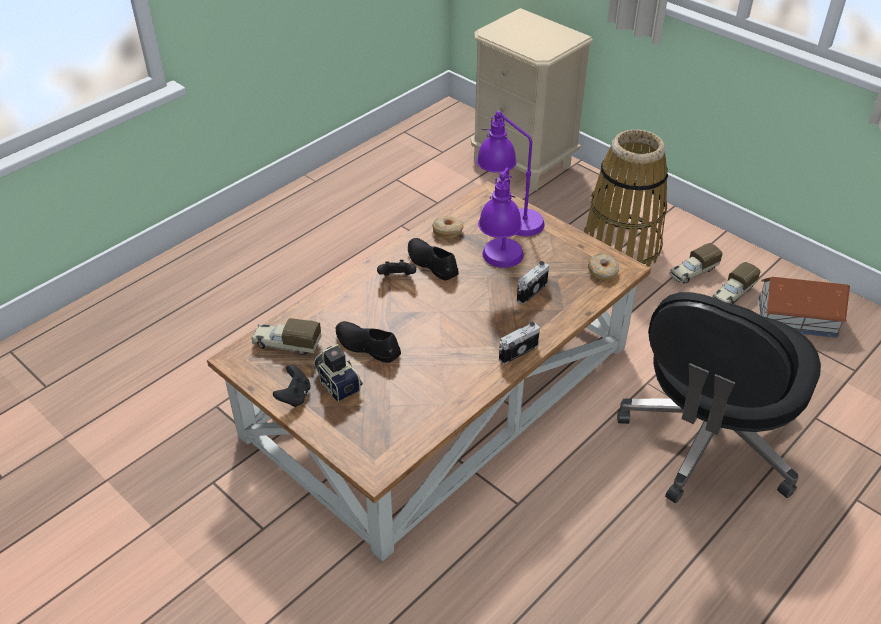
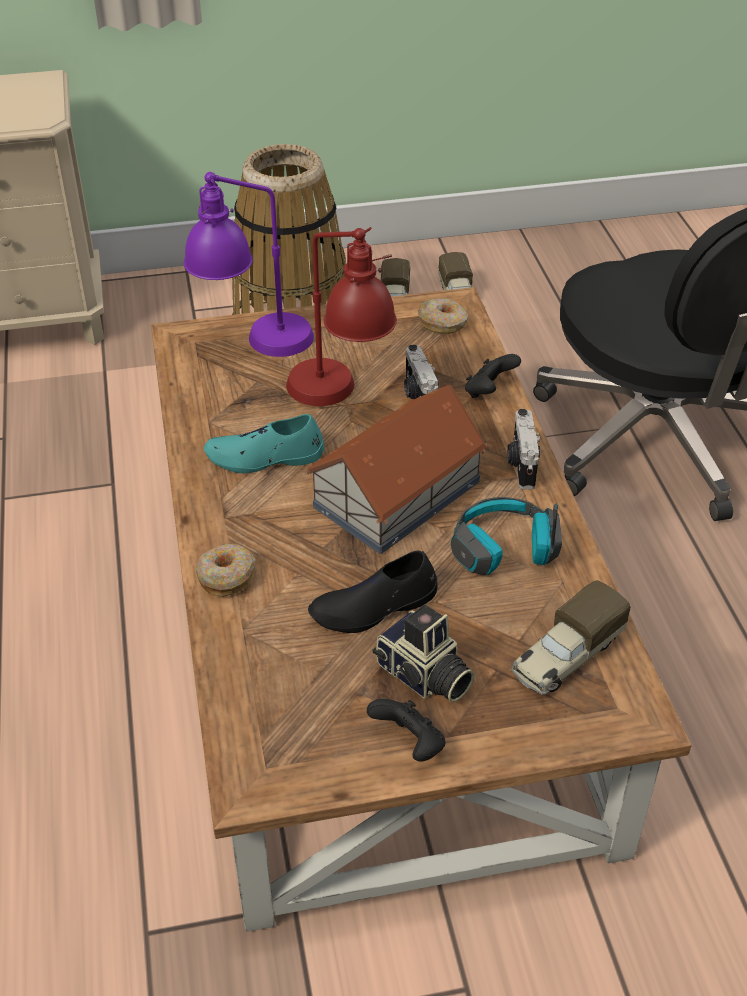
camera: 55 degrees left, 0 degrees up
toy truck [251,318,322,355] -> toy truck moved to [511,580,631,695]
camera [314,344,363,402] -> camera turned 135 degrees counterclockwise [372,604,475,702]
black game controller [377,260,416,276] -> black game controller moved to [465,354,521,398]
black shoe [408,238,459,280] -> turquoise shoe [204,414,324,473]
donut [432,216,463,239] -> donut moved to [196,544,256,597]
purple table lamp [478,168,524,268] -> red table lamp [286,227,397,406]
toy house [759,277,850,338] -> toy house moved to [305,385,488,554]
none -> headphones [451,497,562,575]

